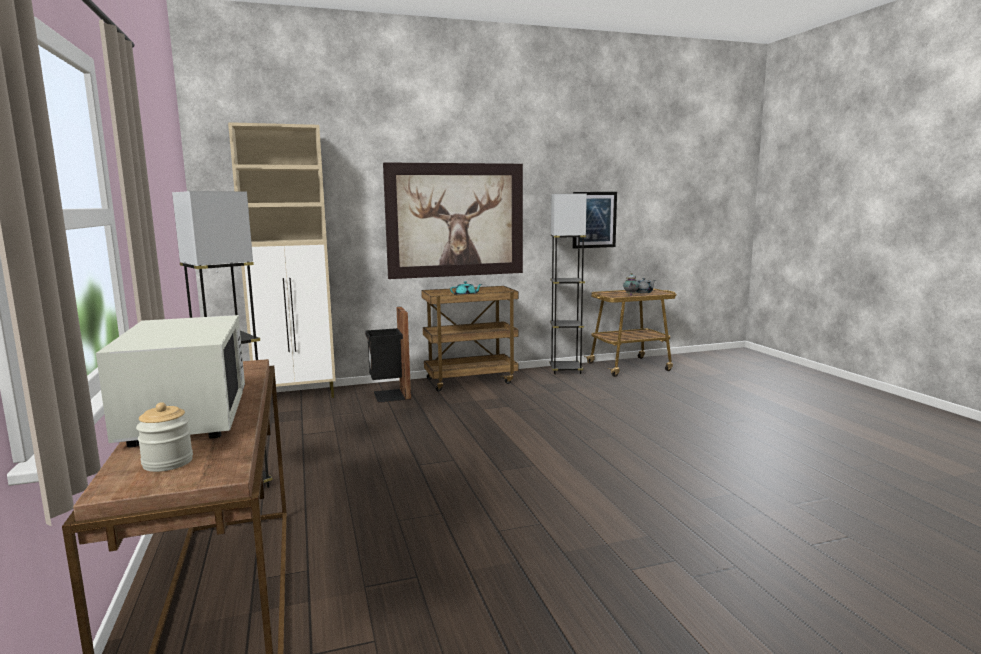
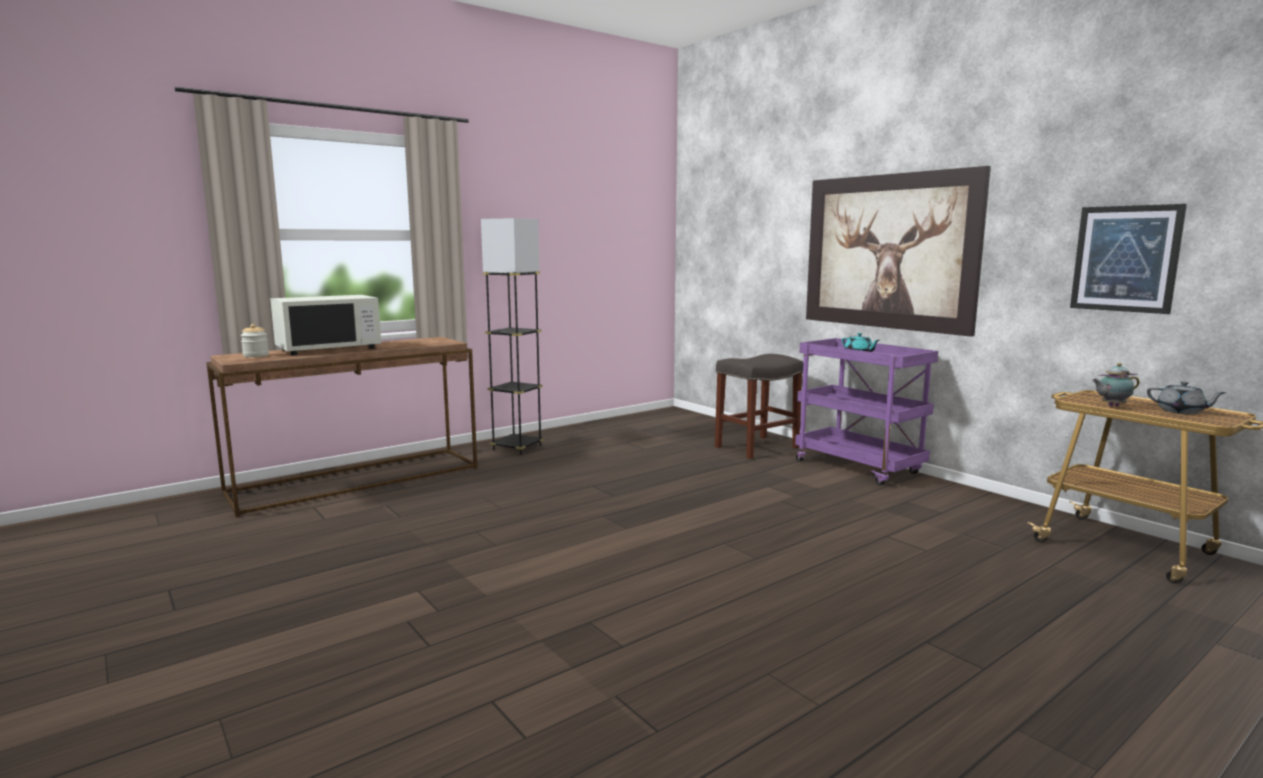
camera: 70 degrees right, 0 degrees up
beige cabinet [228,122,336,398] -> none
black trash can [365,307,411,403] -> grey stool [715,354,803,459]
brown cart [421,286,519,392] -> purple cart [795,338,938,486]
grey floor lamp [550,193,587,375] -> none

